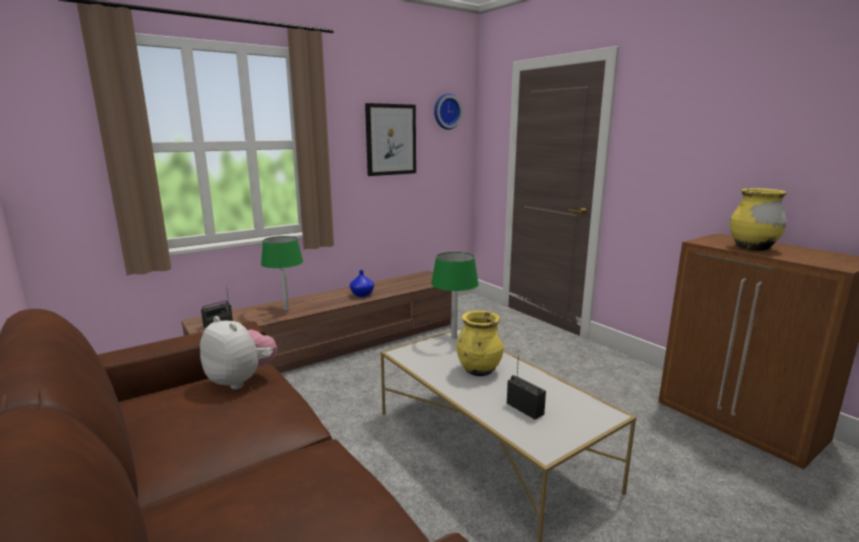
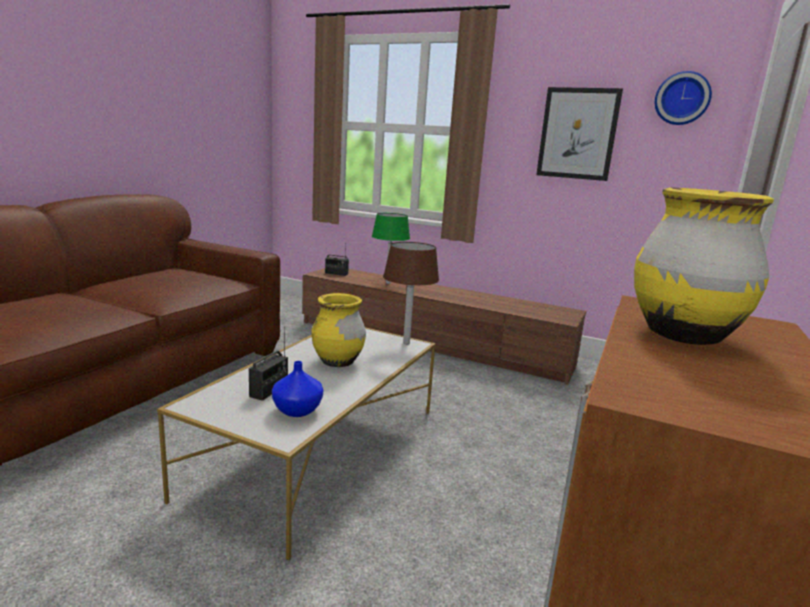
camera: 60 degrees right, 0 degrees up
plush toy [200,316,277,390] -> none
blue vase [350,270,374,297] -> blue vase moved to [272,361,323,417]
green table lamp [431,252,479,339] -> brown table lamp [383,242,439,344]

